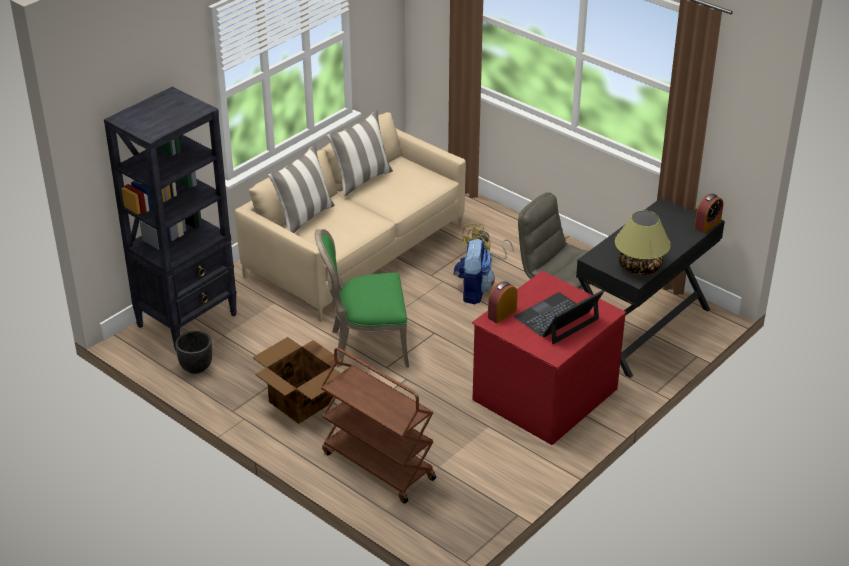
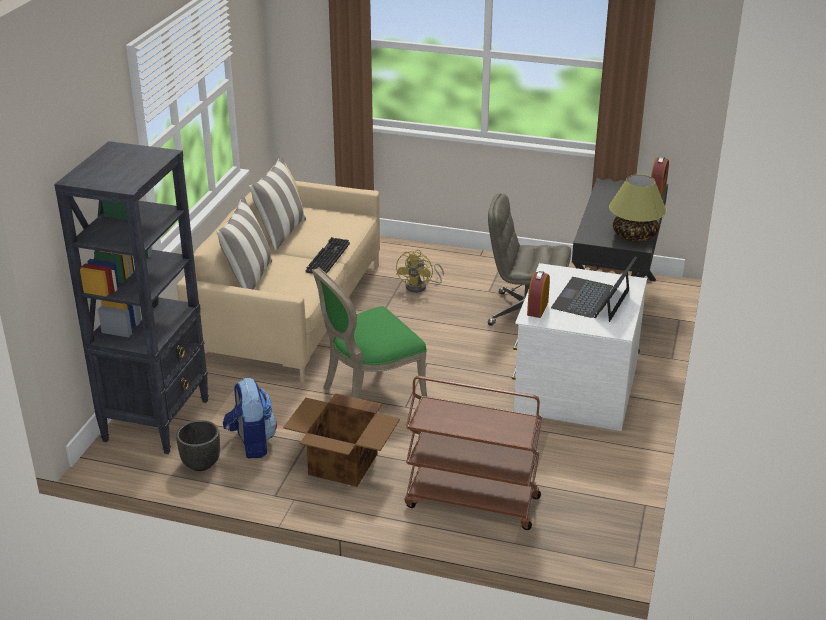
camera: 25 degrees left, 5 degrees down
backpack [454,239,495,304] -> backpack moved to [223,378,277,458]
red dresser [472,271,626,445] -> white dresser [511,263,647,431]
none -> keyboard [306,237,350,274]

